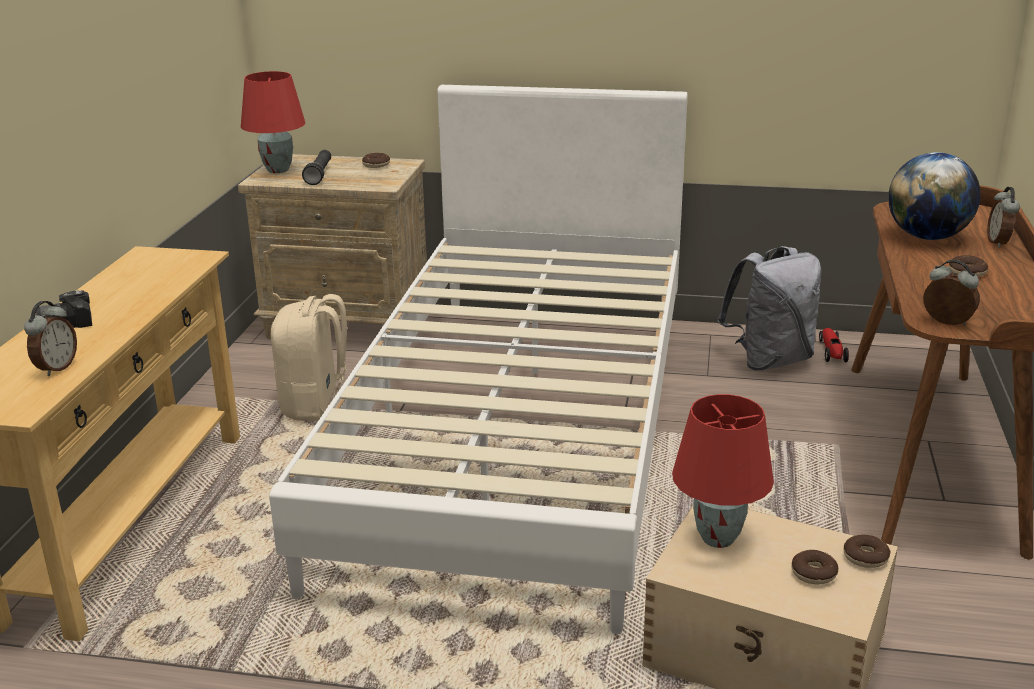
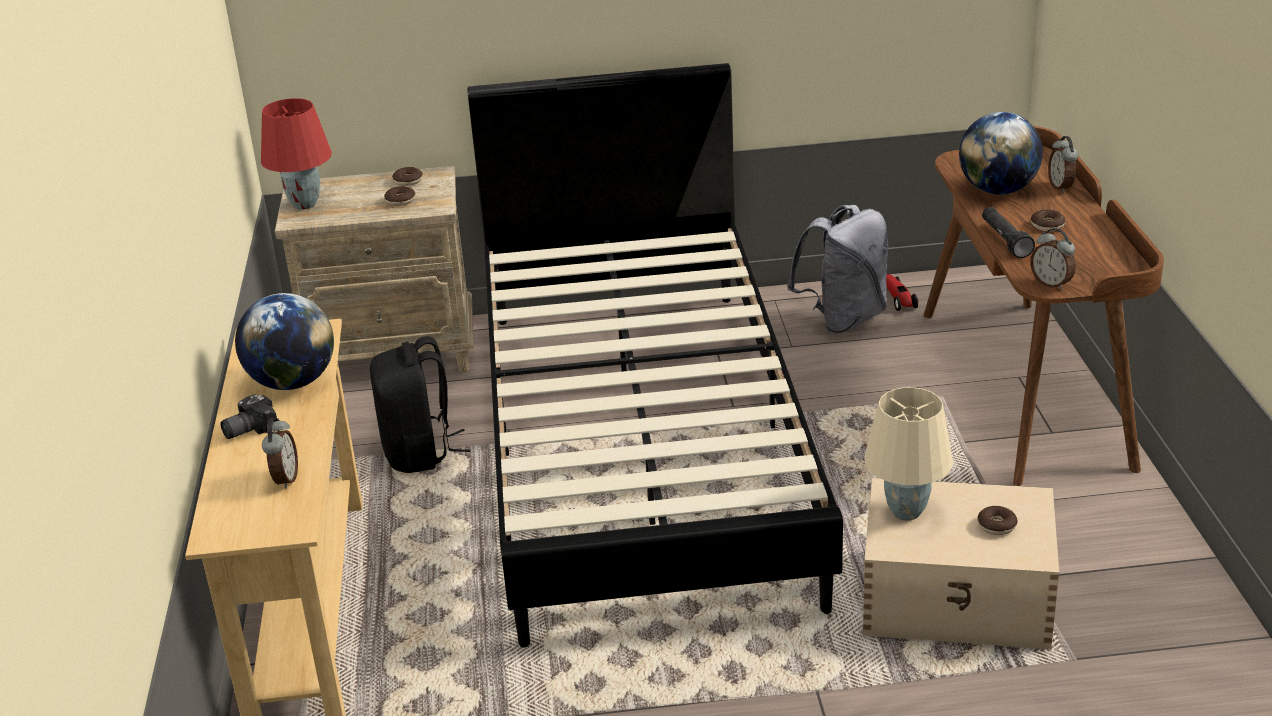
camera: 15 degrees left, 5 degrees up
white bed [269,85,688,634] -> black bed [467,63,843,648]
beige backpack [271,294,347,421] -> black backpack [370,336,470,473]
black flashlight [302,150,331,185] -> black flashlight moved to [982,207,1035,258]
red table lamp [672,394,774,548] -> beige table lamp [864,387,953,520]
donut [844,534,891,568] -> donut moved to [384,186,415,206]
alarm clock [923,260,980,326] -> alarm clock turned 150 degrees counterclockwise [1030,228,1076,290]
none -> globe [235,293,334,390]

